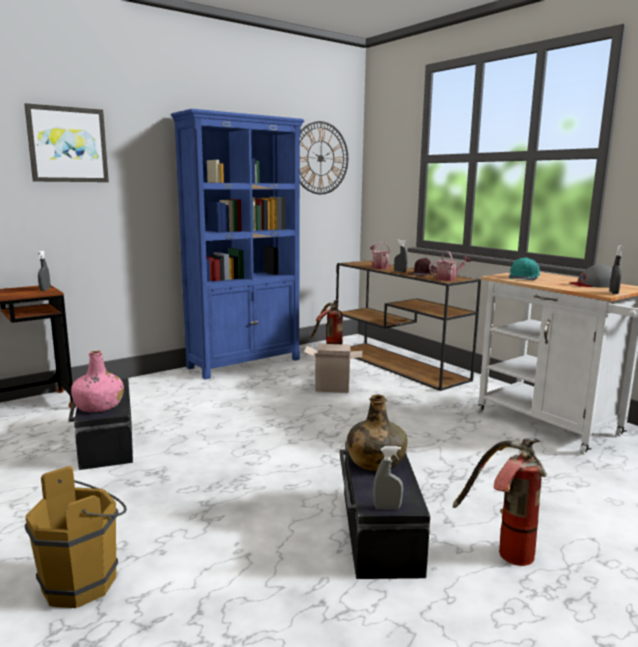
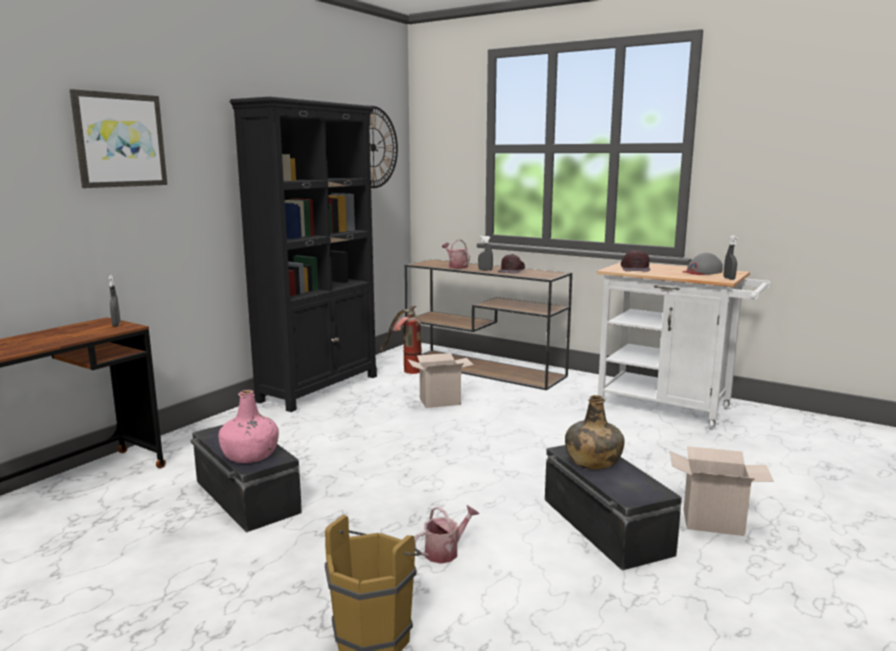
camera: 20 degrees left, 0 degrees up
blue bookcase [171,109,305,380] -> black bookcase [230,97,377,412]
grey spray bottle [373,446,403,509] -> none
watering can [429,251,471,281] -> watering can moved to [415,505,479,564]
fire extinguisher [453,438,547,566] -> cardboard box [670,446,774,536]
turquoise cap [509,257,540,280] -> brown cap [621,249,650,272]

